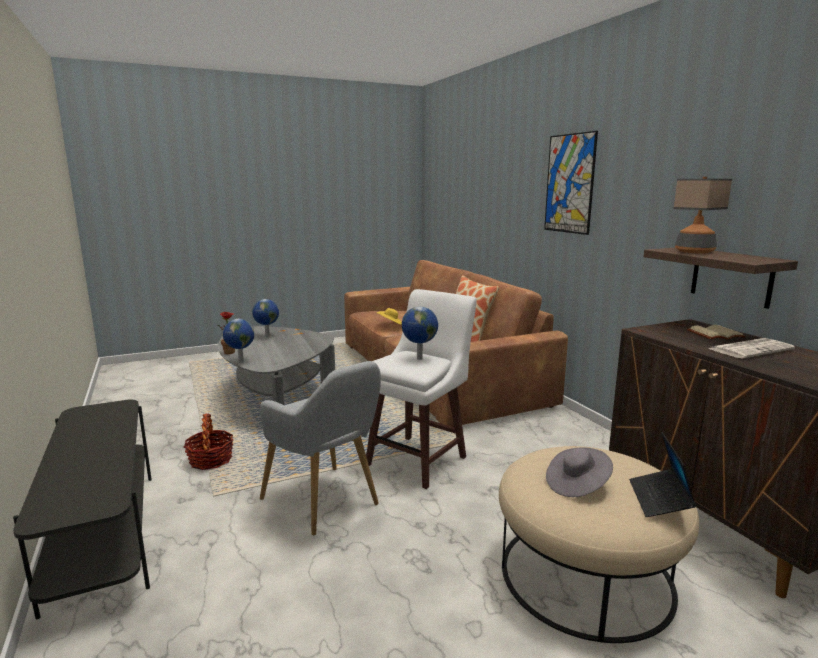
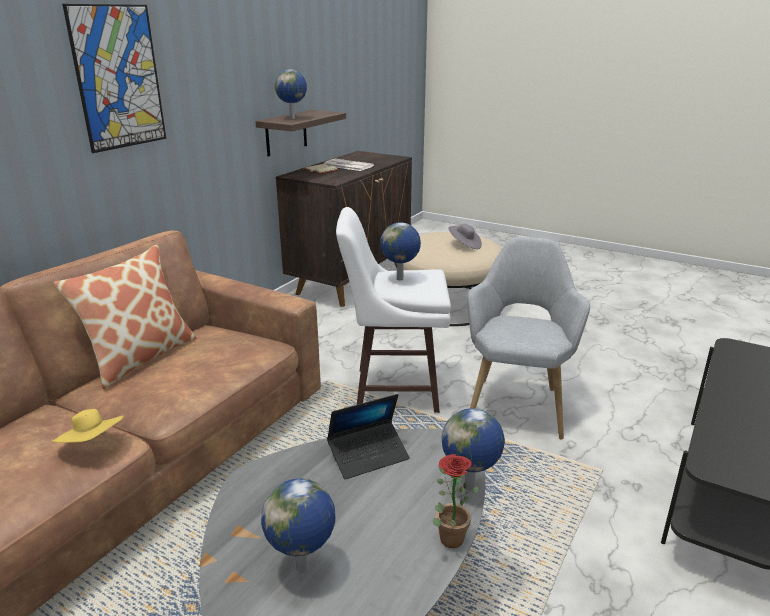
camera: 125 degrees left, 10 degrees up
basket [184,414,233,470] -> none
laptop [629,432,696,517] -> laptop moved to [327,394,410,479]
table lamp [673,177,732,254] -> globe [275,69,307,119]

